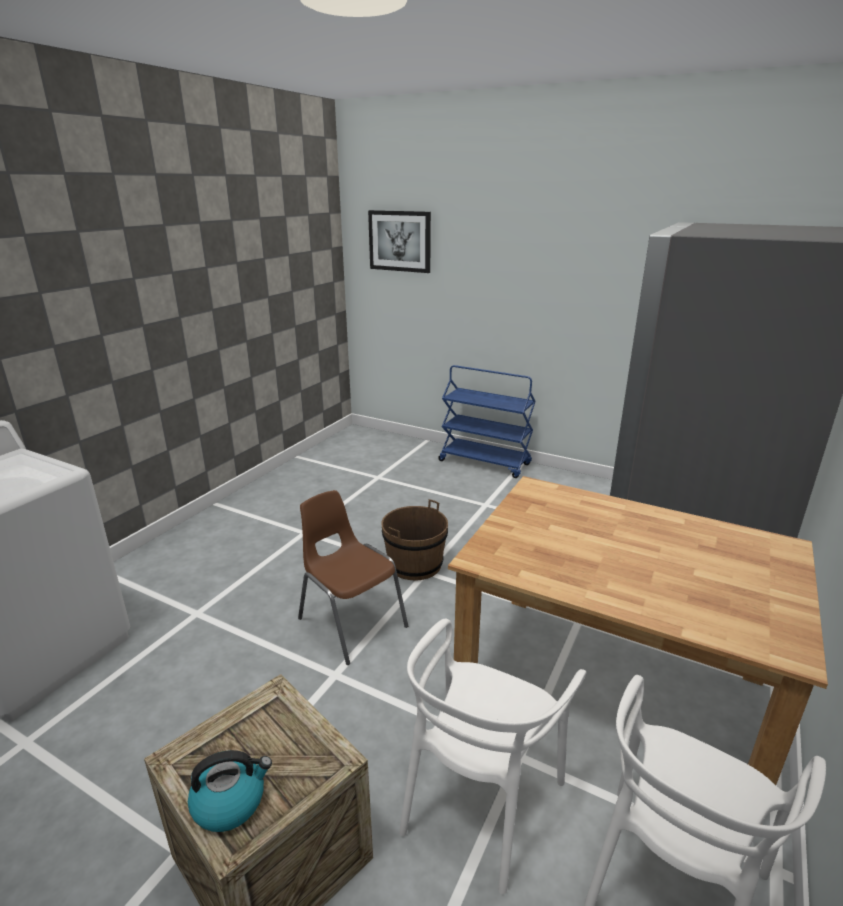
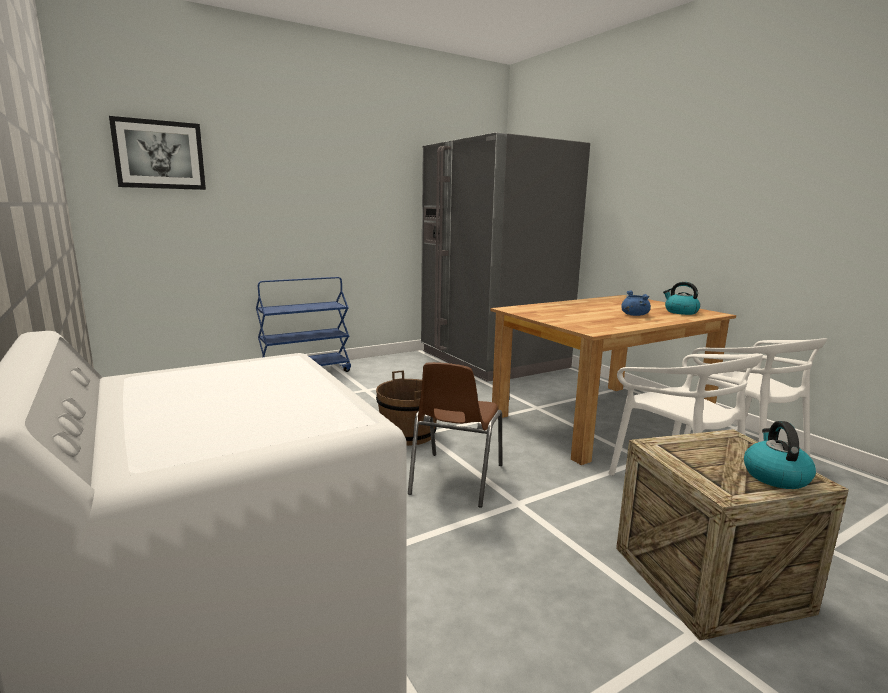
camera: 60 degrees left, 10 degrees down
brown chair [298,490,408,665] -> brown chair turned 60 degrees counterclockwise [408,362,502,507]
none -> blue cooking pot [621,290,651,316]
none -> kettle [663,282,700,315]

